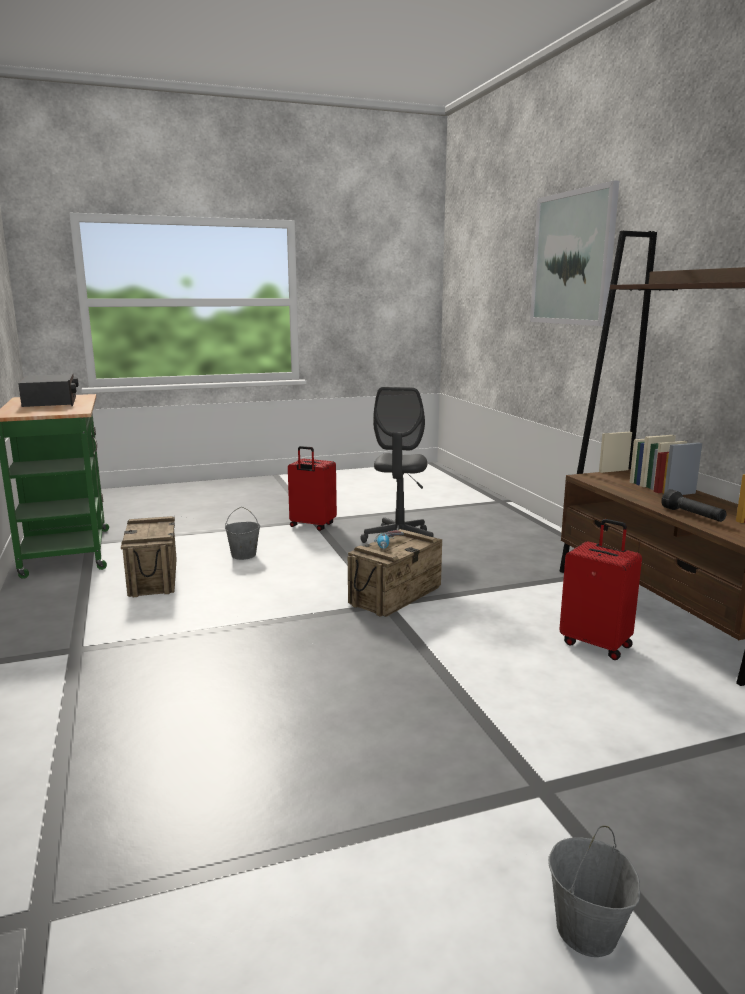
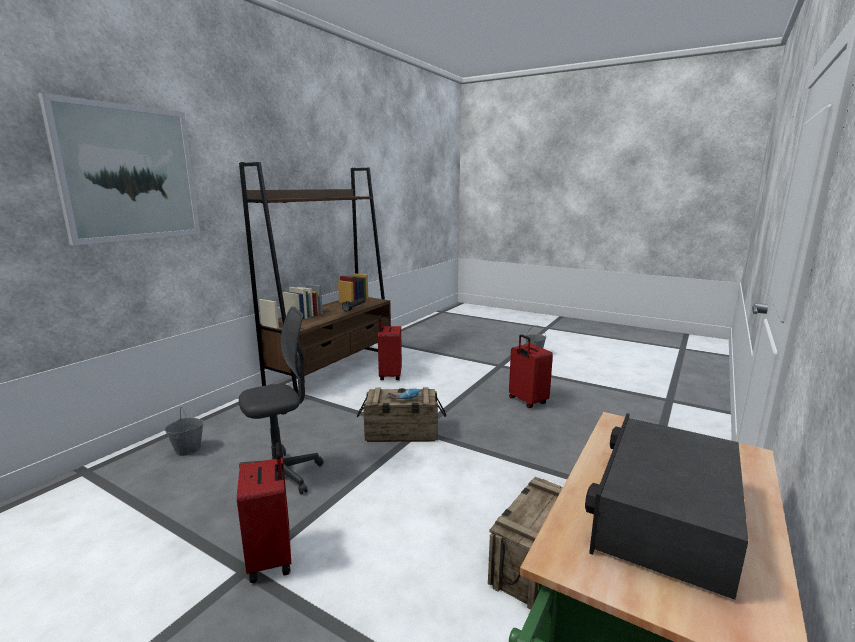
camera: 130 degrees left, 0 degrees up
grey bucket [225,507,260,560] -> grey bucket moved to [165,408,204,456]
none -> red suitcase [509,334,553,408]

